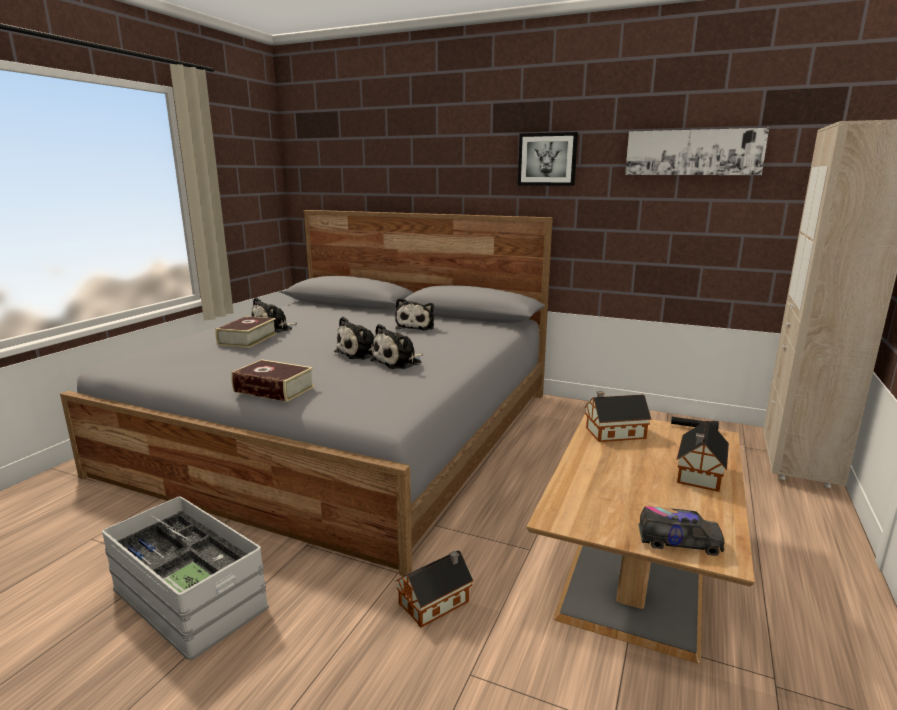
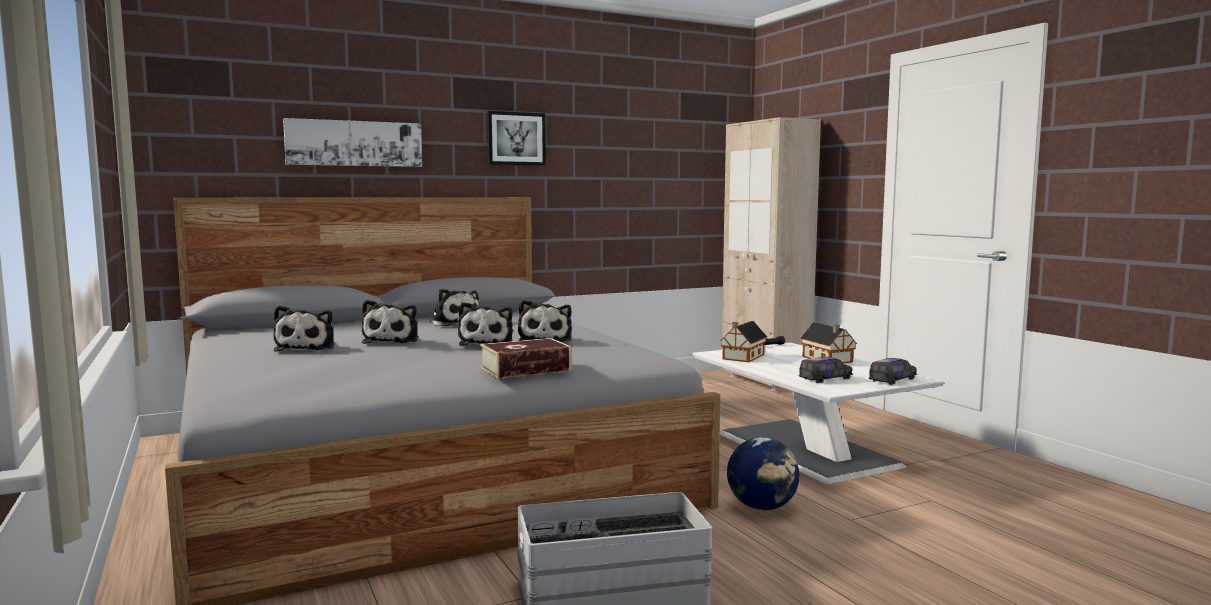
camera: 50 degrees left, 10 degrees down
book [215,316,277,348] -> none
toy house [395,550,473,628] -> globe [727,437,800,510]
brown coffee table [526,414,755,664] -> white coffee table [693,343,943,484]
picture [625,128,769,175] -> picture moved to [283,118,422,167]
none -> plush toy [362,300,419,344]
none -> toy truck [799,357,853,383]

